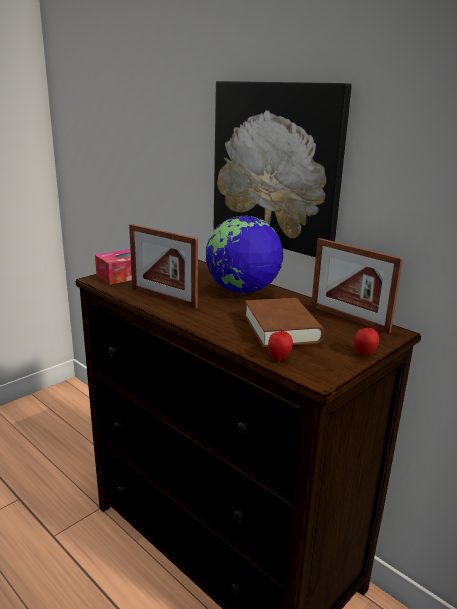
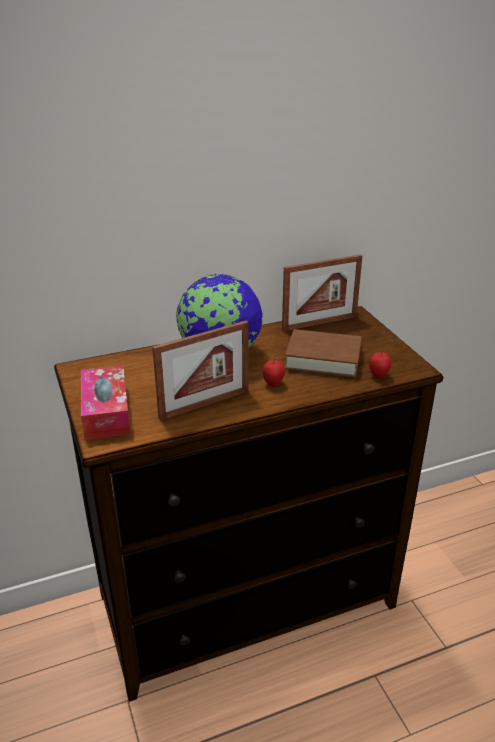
camera: 65 degrees left, 10 degrees up
picture [214,81,351,257] -> none
apple [354,326,379,357] -> apple moved to [263,359,285,387]

